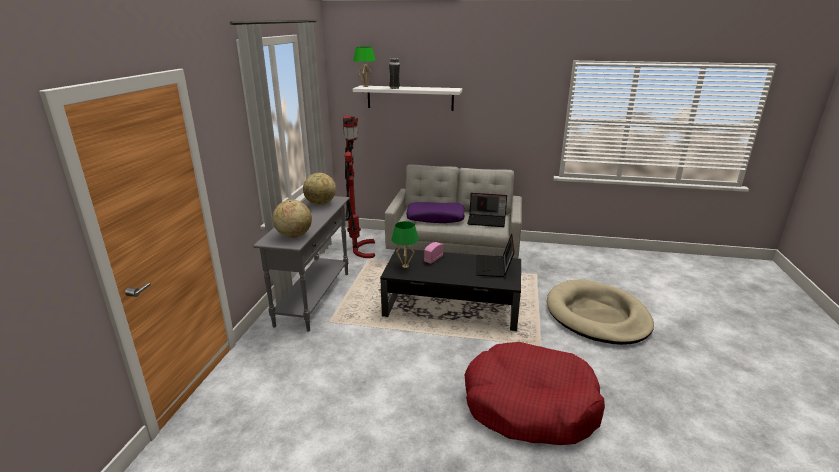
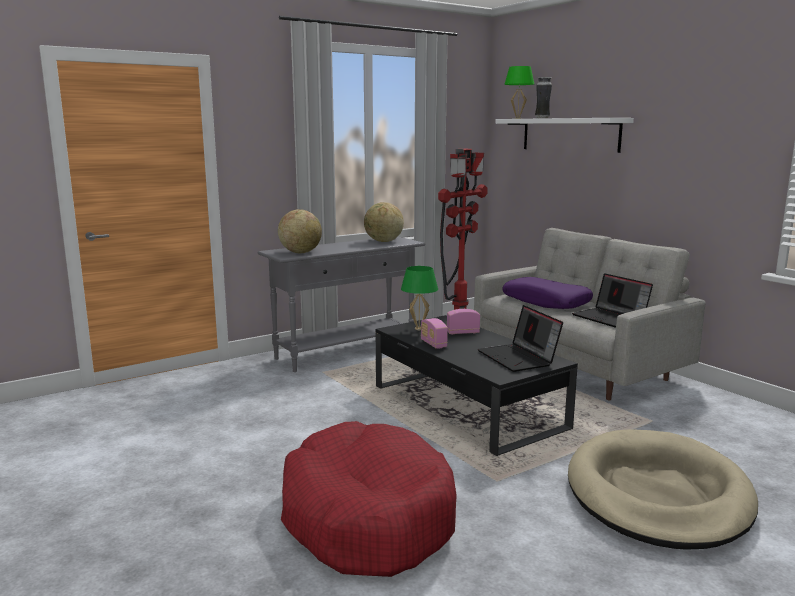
camera: 45 degrees right, 10 degrees down
laptop [476,233,515,277] -> laptop turned 75 degrees counterclockwise [478,305,563,372]
none -> radio [421,318,448,349]

